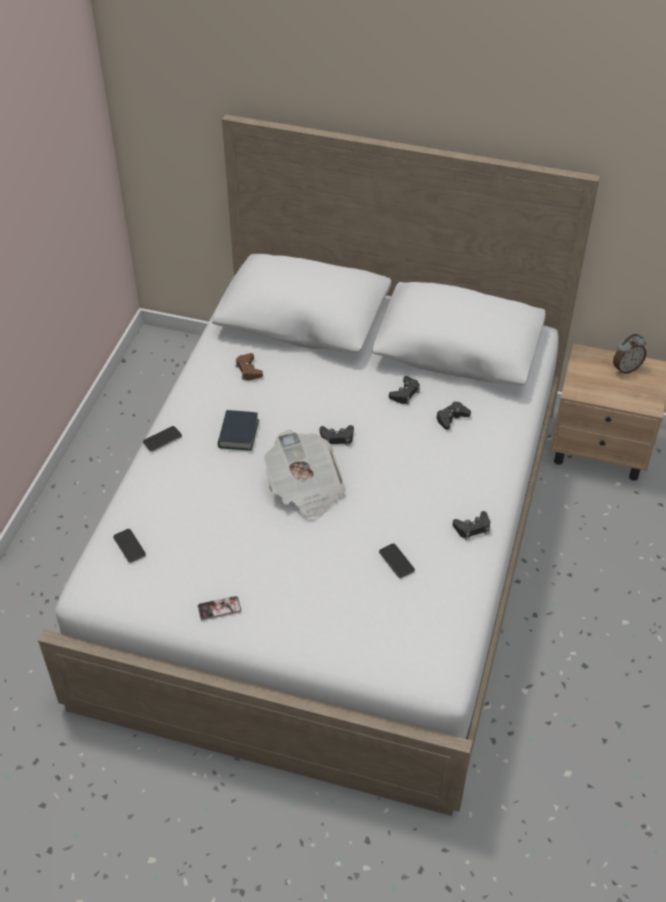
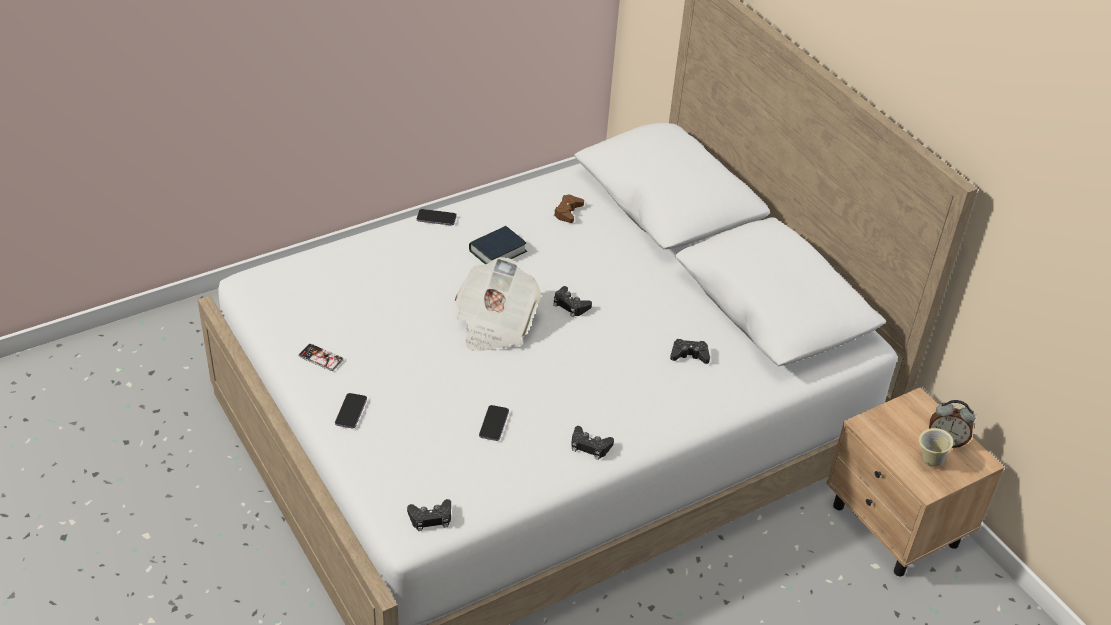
camera: 40 degrees right, 5 degrees down
phone [113,529,146,563] -> phone moved to [335,393,367,428]
black game controller [389,376,420,405] -> black game controller moved to [407,499,451,531]
none -> beige mug [919,428,953,467]

